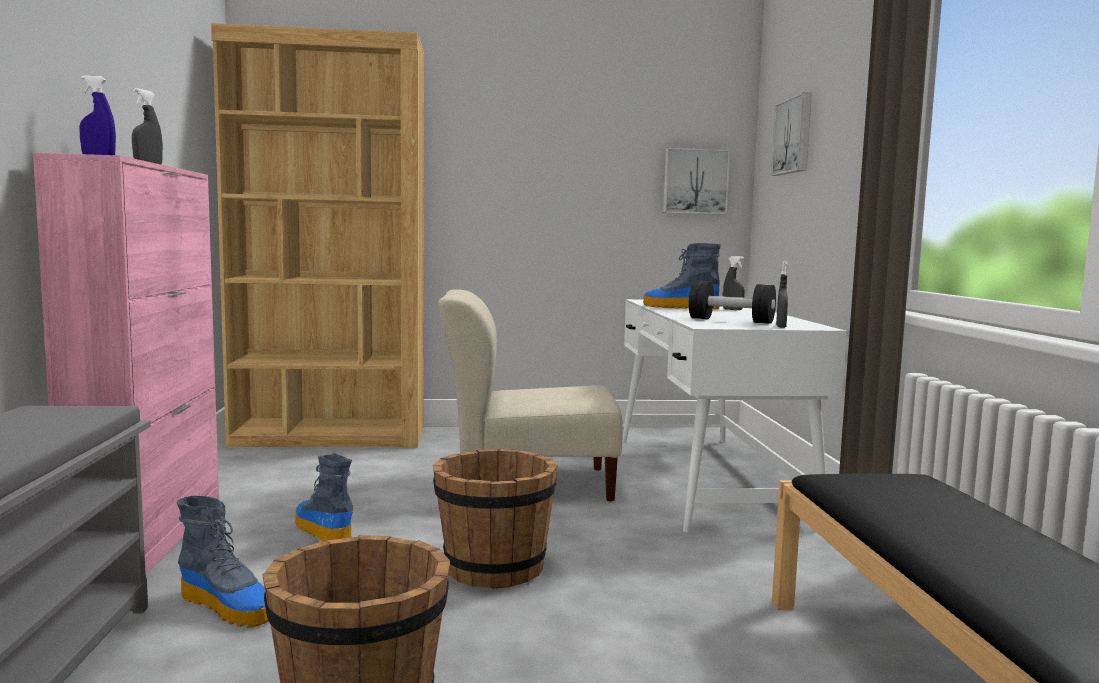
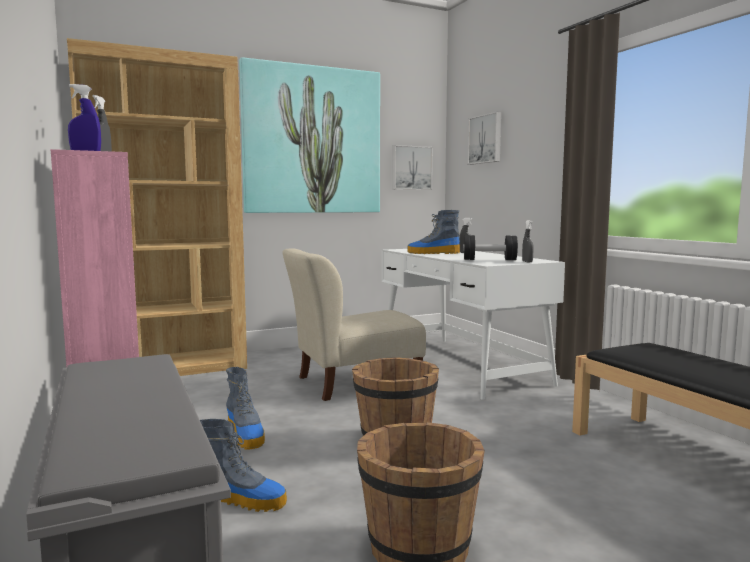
camera: 20 degrees left, 0 degrees up
boot [295,453,353,542] -> boot turned 150 degrees counterclockwise [226,367,265,450]
none -> picture [239,57,380,213]

